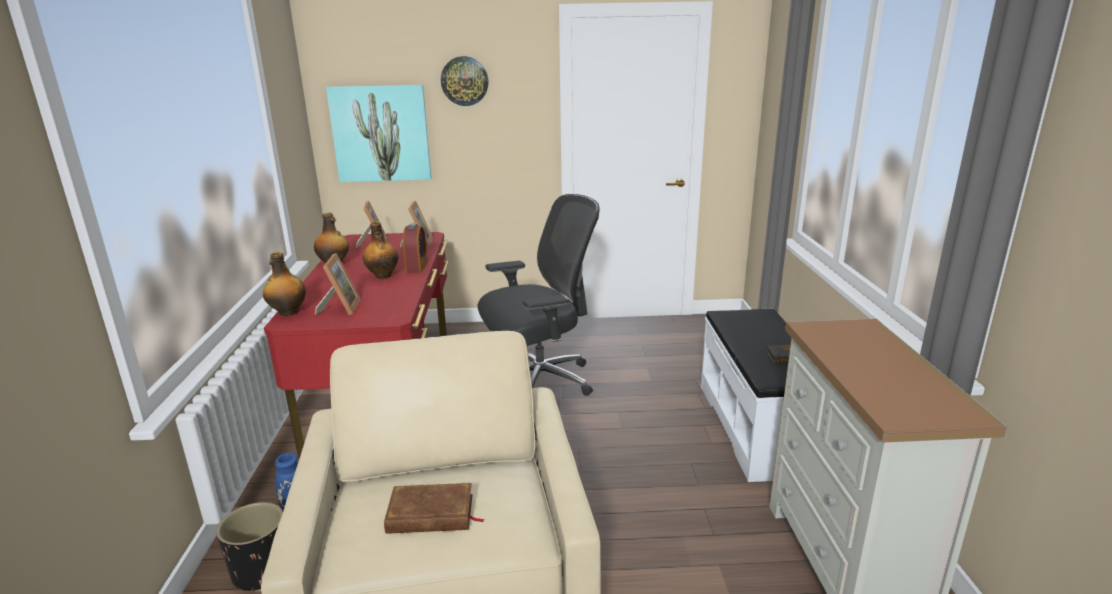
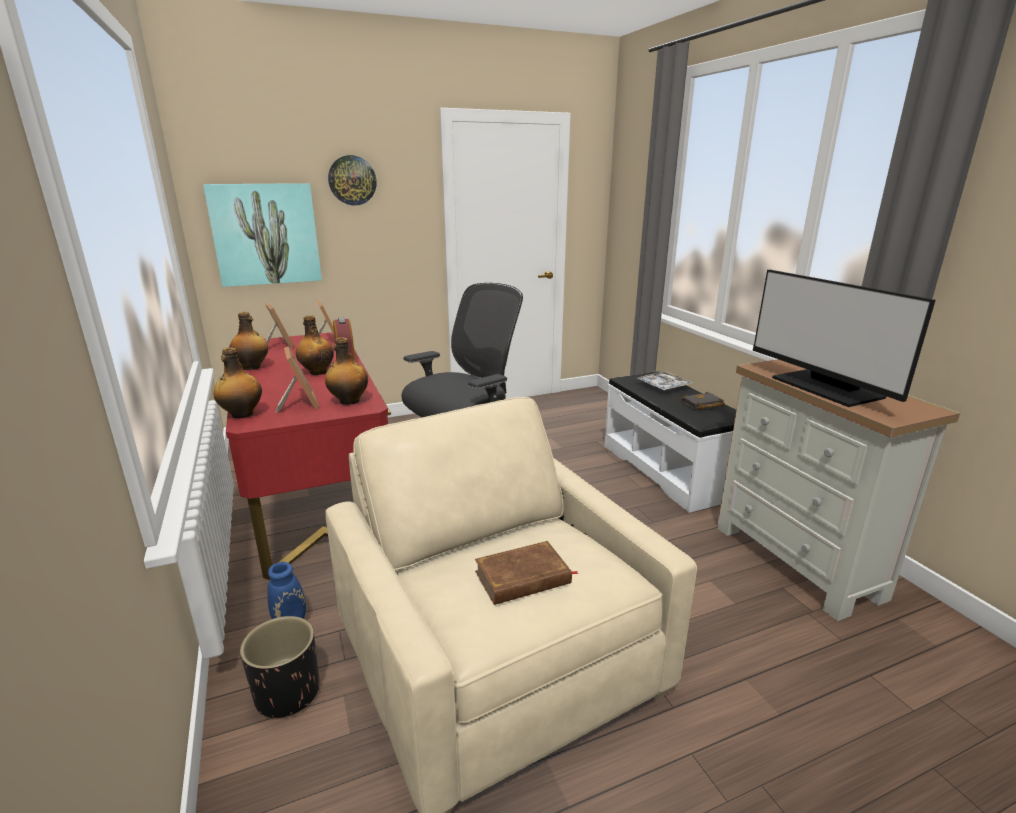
camera: 20 degrees left, 0 degrees up
none -> bottle [325,337,368,405]
none -> tray [636,371,694,390]
none -> monitor [753,270,936,407]

